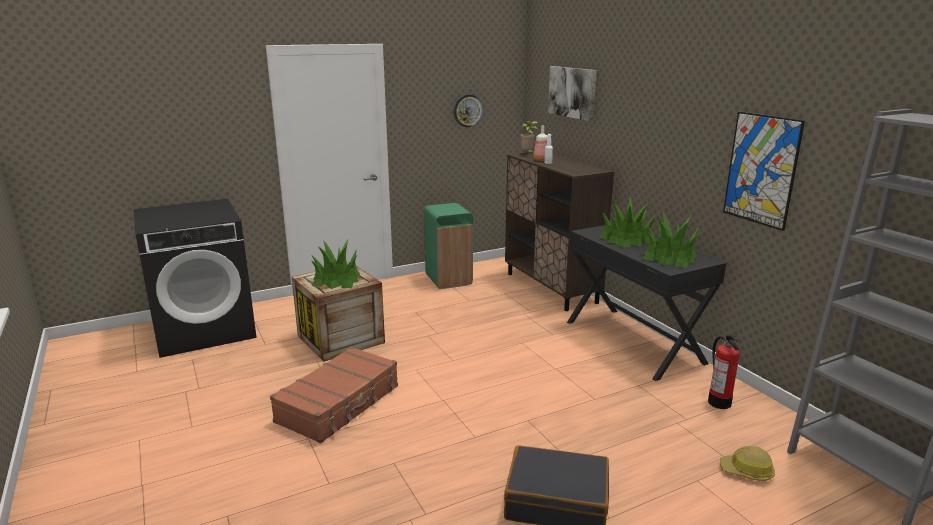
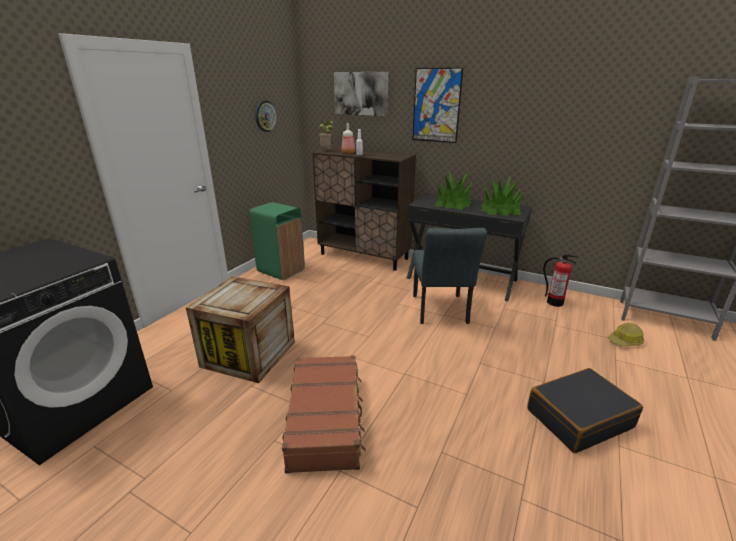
camera: 35 degrees left, 5 degrees up
potted plant [311,239,360,289] -> none
picture [723,112,805,231] -> picture moved to [412,68,463,143]
none -> grey chair [413,228,487,324]

